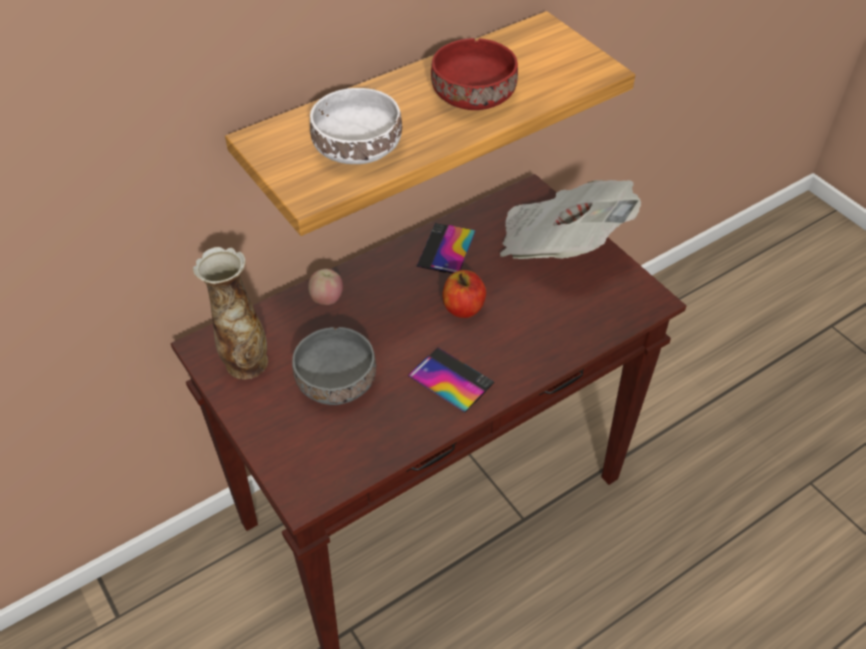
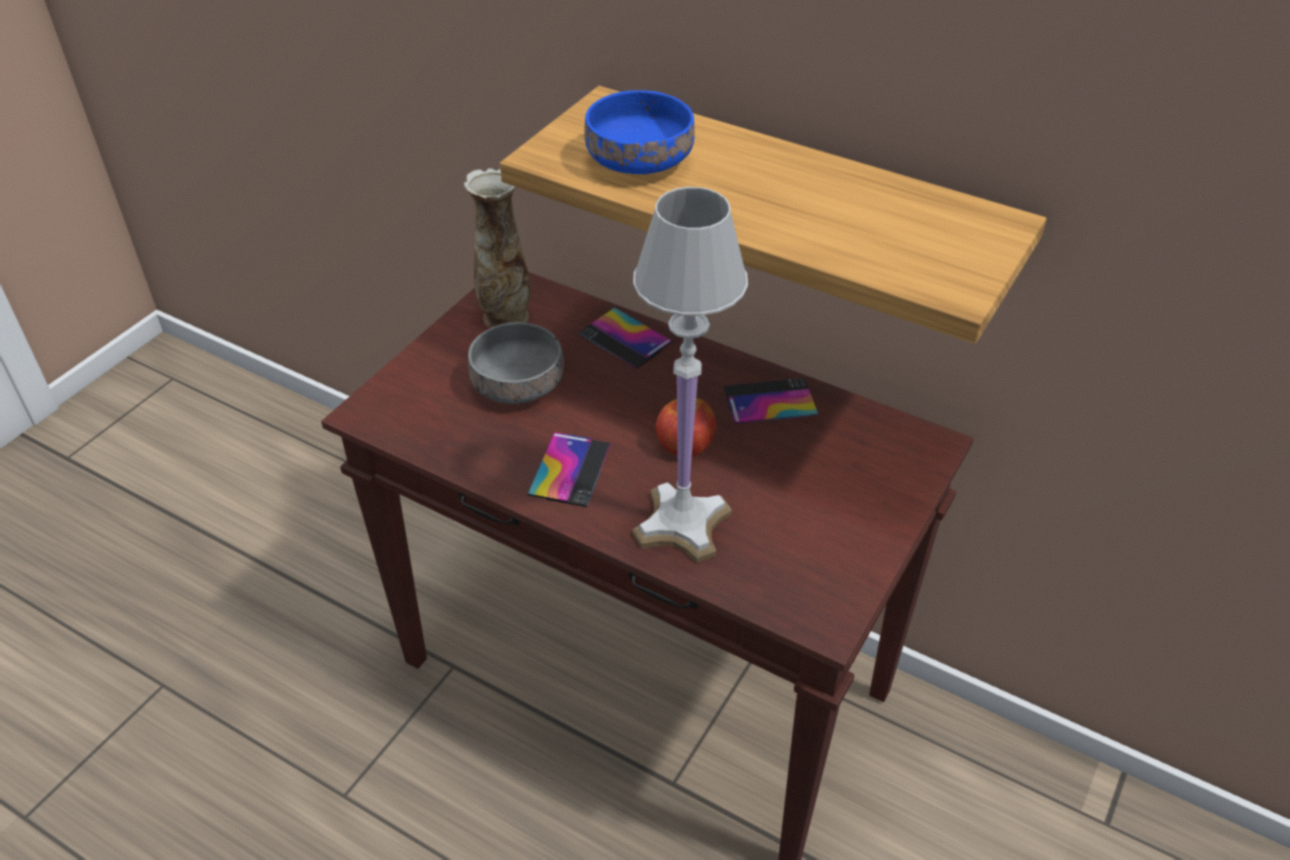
camera: 65 degrees right, 5 degrees down
apple [308,269,343,305] -> phone [578,307,673,369]
white bowl [310,88,402,164] -> blue bowl [584,90,695,174]
red bowl [431,38,518,110] -> none
newspaper [500,180,641,259] -> none
none -> white table lamp [632,187,748,563]

